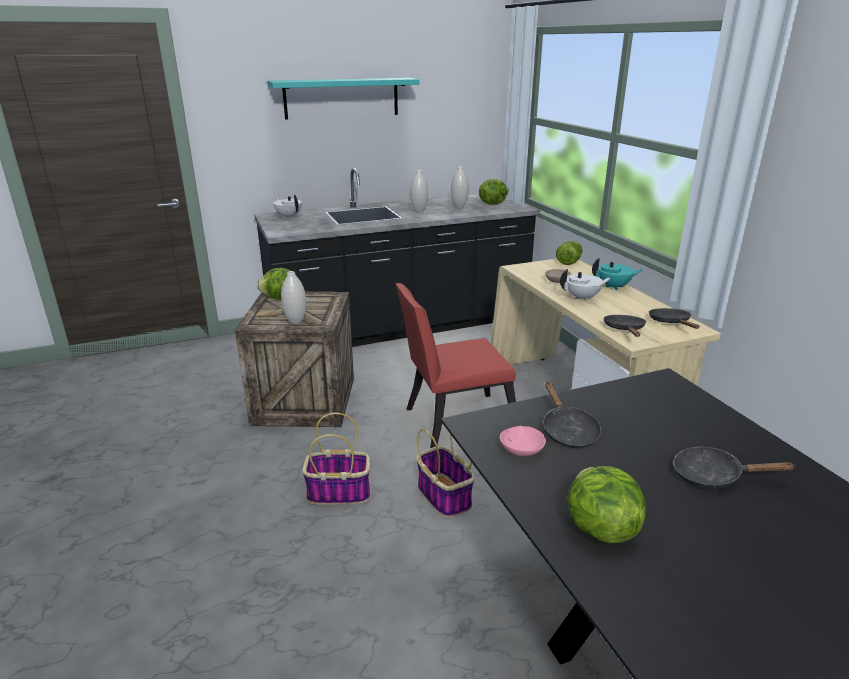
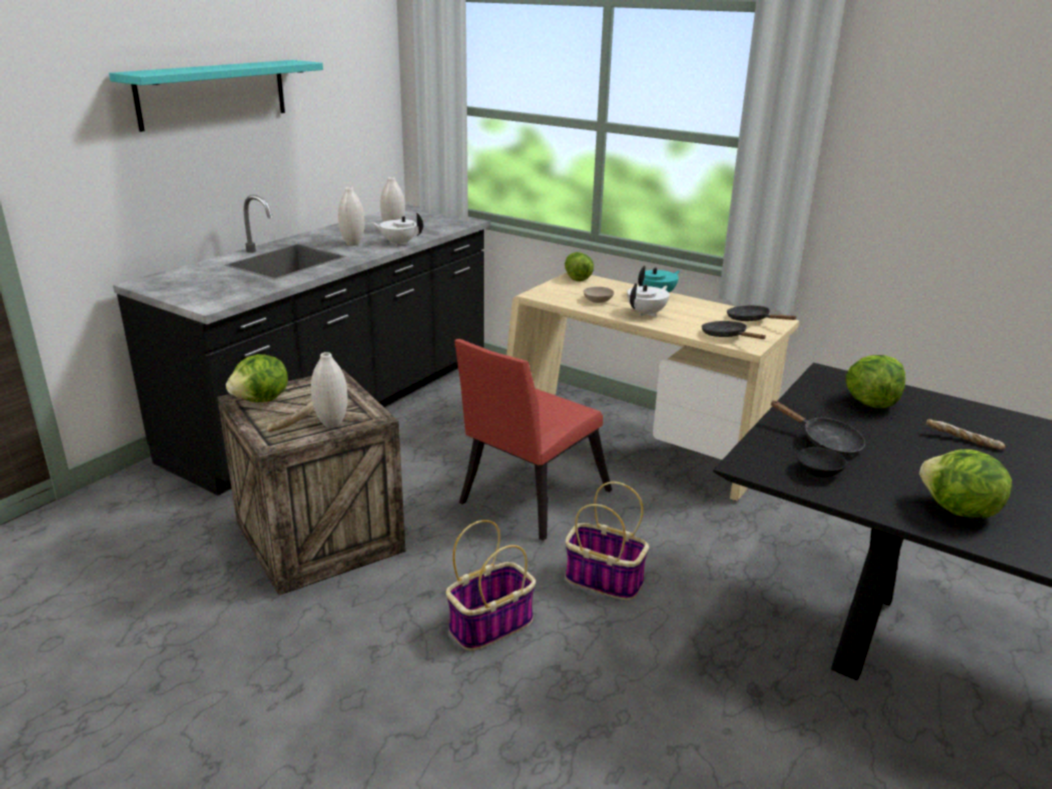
camera: 35 degrees left, 0 degrees up
white teapot [273,195,302,218] -> white teapot moved to [371,213,423,246]
lettuce [479,179,509,205] -> lettuce moved to [846,355,906,408]
pink bowl [500,426,546,456] -> black bowl [797,447,847,477]
black frying pan [673,446,796,489] -> bread [926,419,1005,450]

